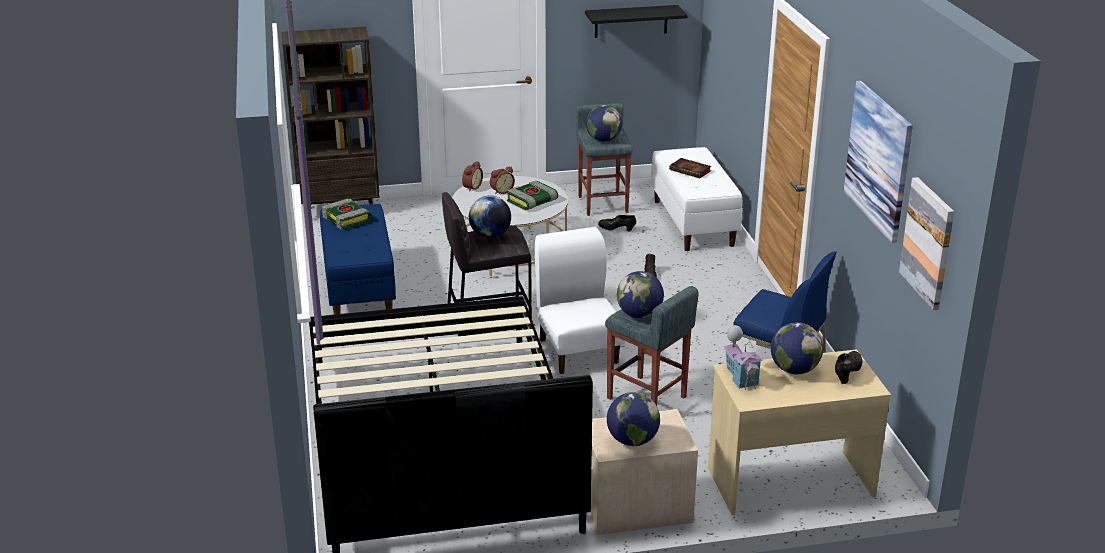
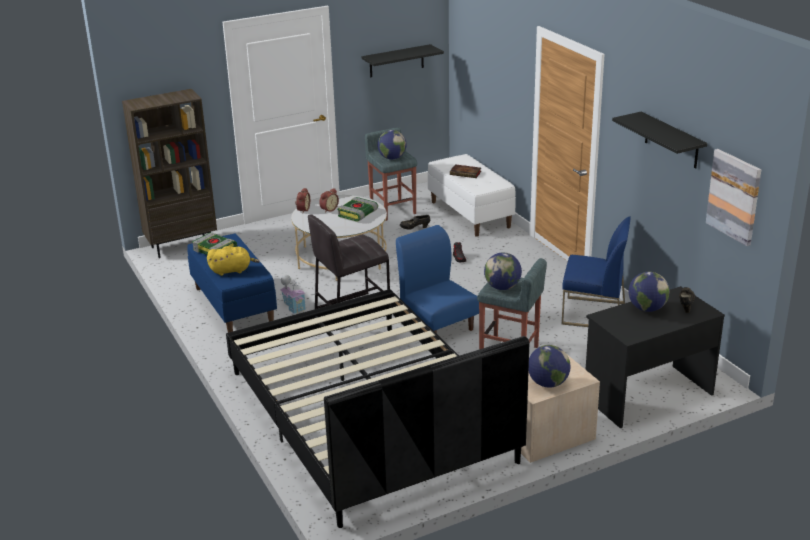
camera: 15 degrees left, 0 degrees up
globe [469,195,511,238] -> none
white chair [535,227,626,374] -> blue chair [396,225,479,334]
beige desk [708,349,891,516] -> black desk [585,286,725,428]
toy house [723,325,763,390] -> toy house moved to [280,275,306,314]
picture [844,81,913,243] -> black shelf [612,112,707,168]
none -> yellow plush toy [207,246,260,276]

